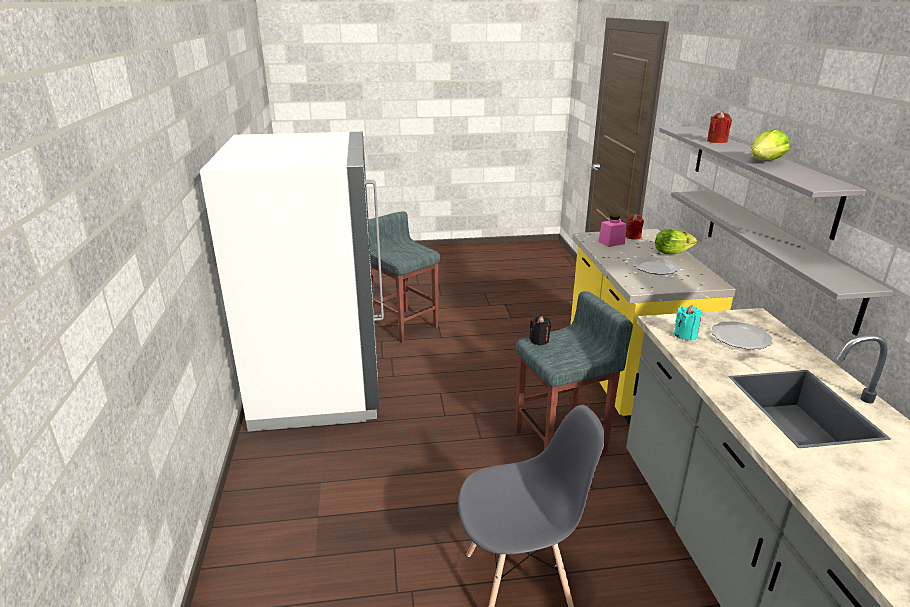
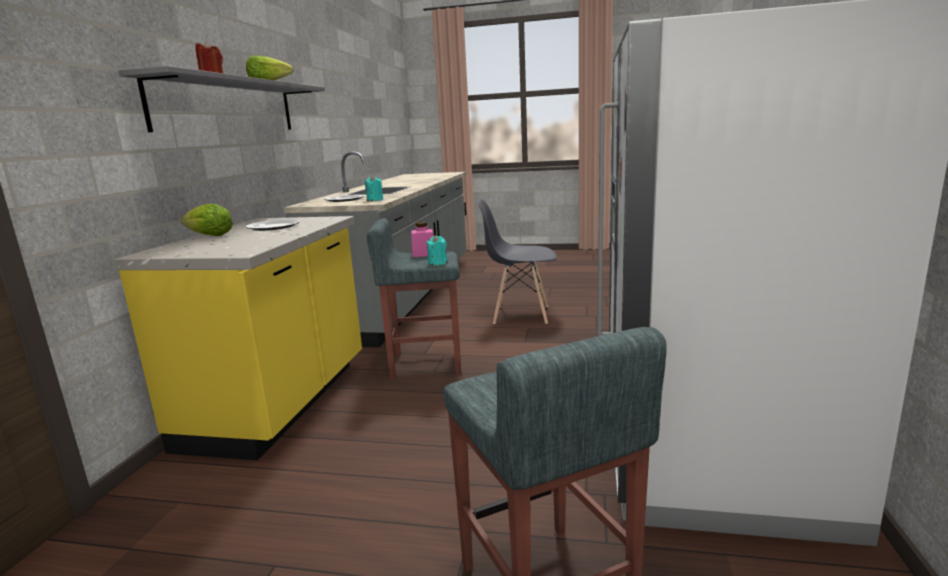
camera: 160 degrees left, 10 degrees down
black candle [529,316,551,345] -> turquoise candle [426,236,447,266]
pink jar [598,214,626,247] -> pink jar moved to [411,222,433,257]
red candle [626,214,644,239] -> none
grey shelf [671,191,893,336] -> none

